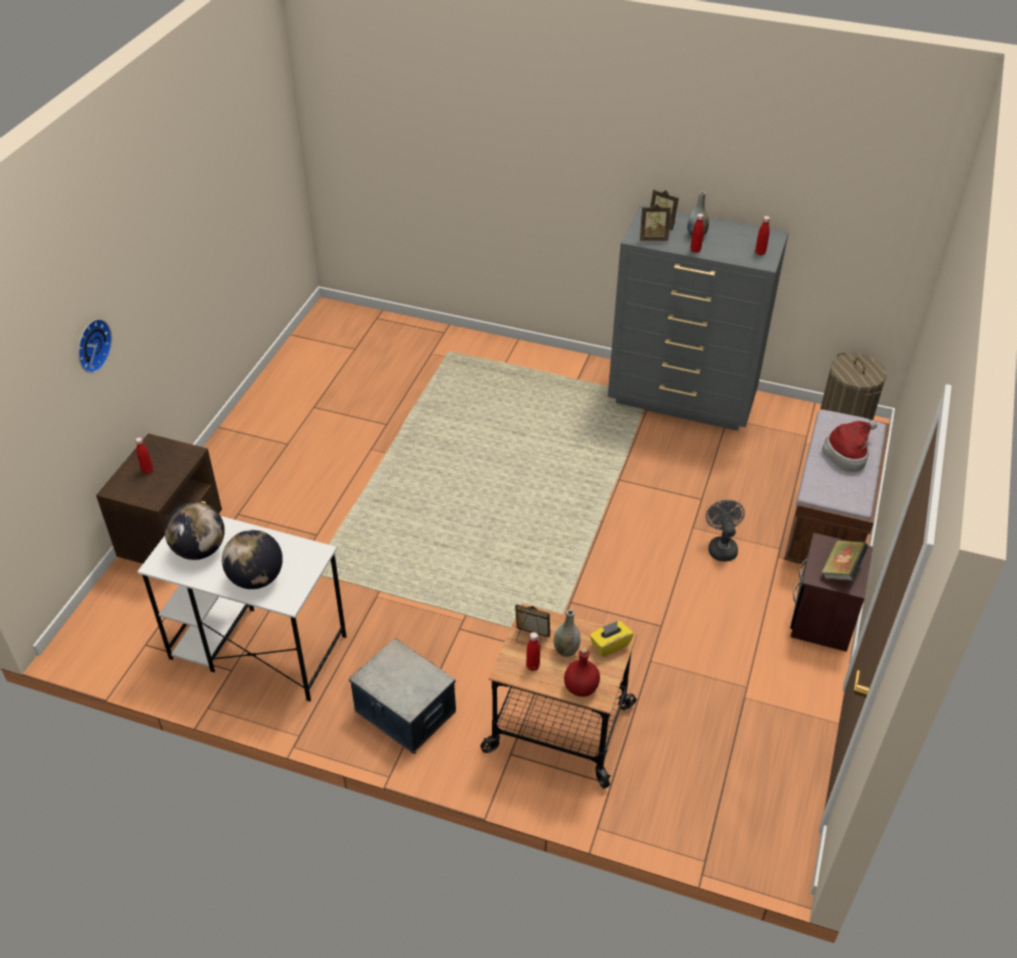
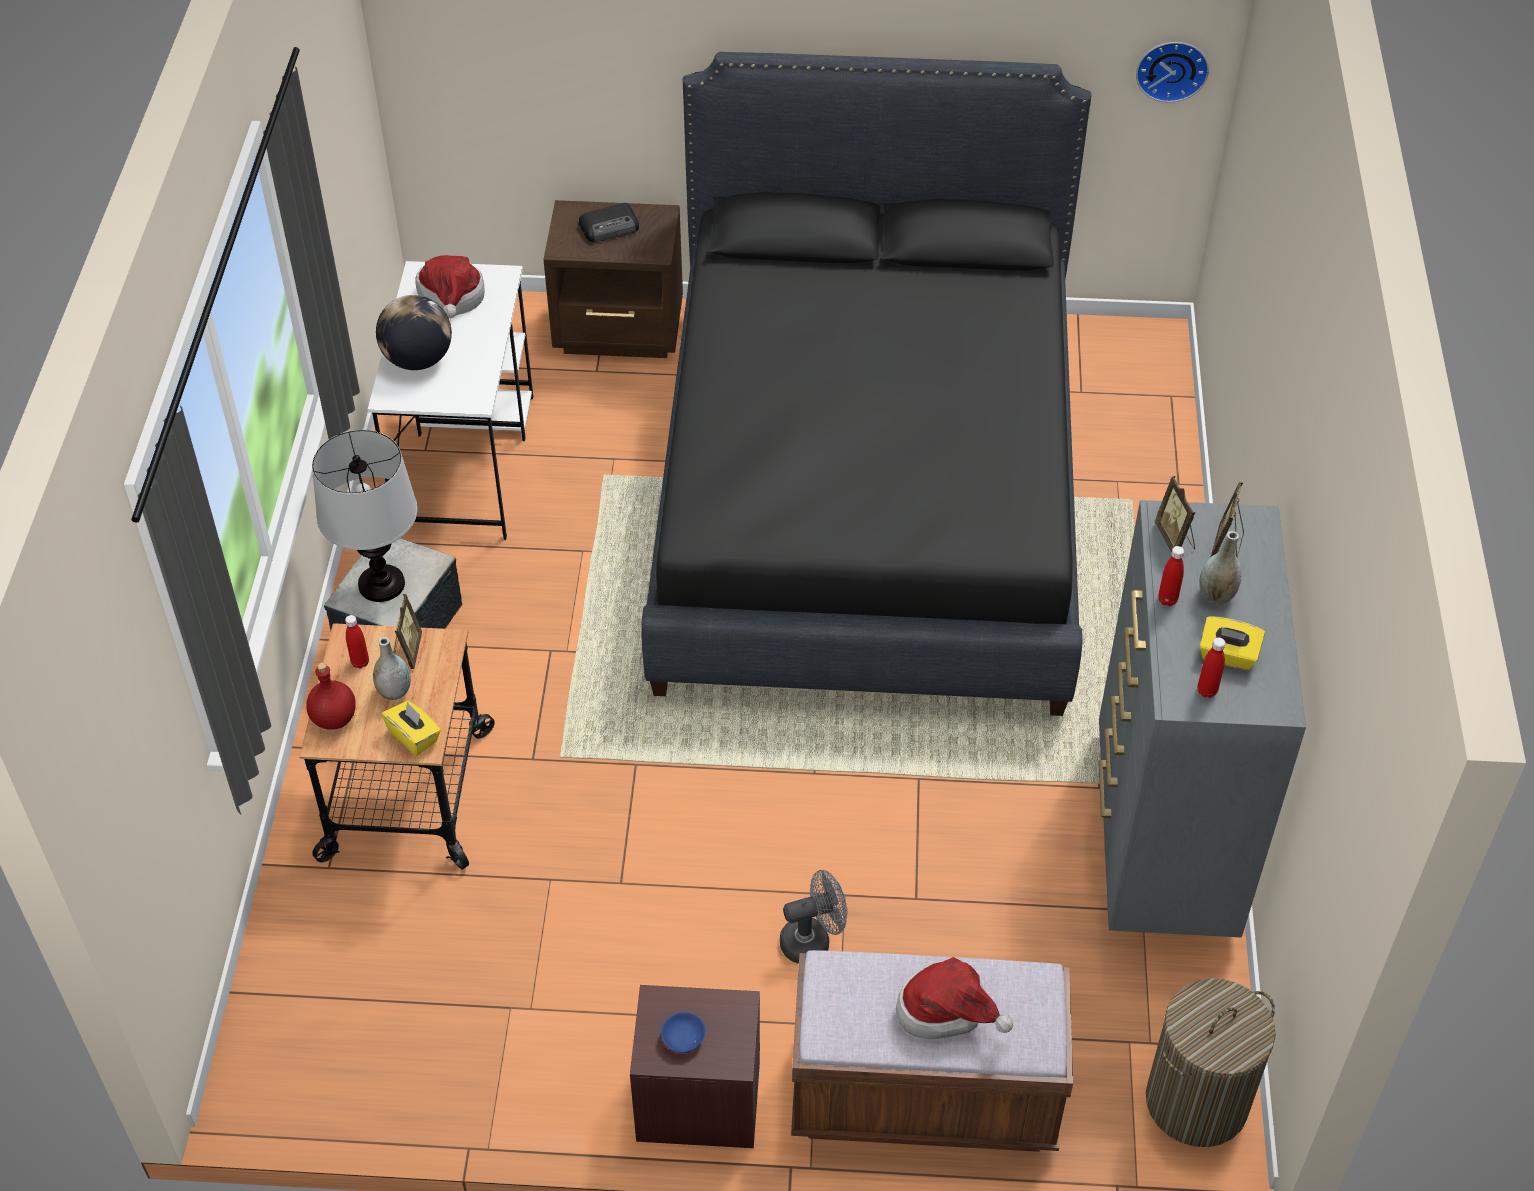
camera: 75 degrees right, 5 degrees up
wall clock [78,319,112,373] -> wall clock moved to [1136,42,1209,103]
red bottle [135,437,153,474] -> radio [579,203,639,242]
globe [165,502,225,560] -> hat [416,255,484,318]
book [821,540,868,581] -> blue bowl [661,1012,706,1053]
none -> table lamp [312,430,418,602]
none -> black bed [641,52,1091,716]
none -> yellow tissue box [1200,617,1265,670]

